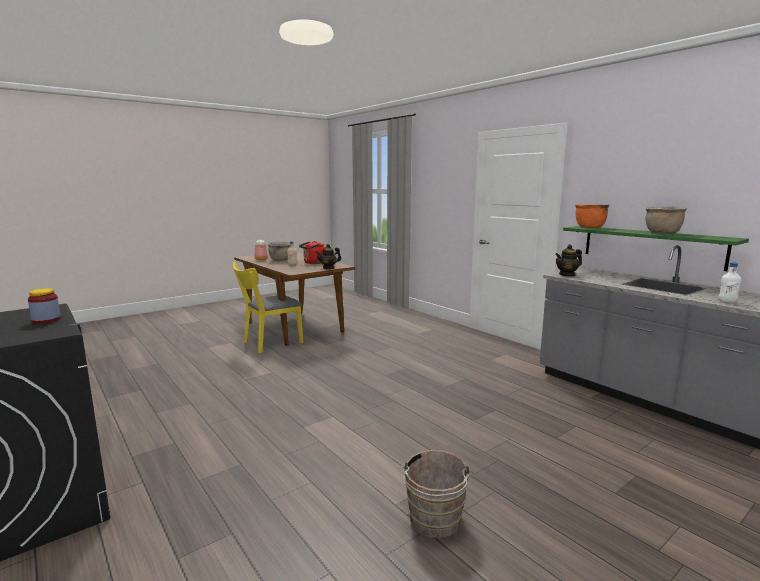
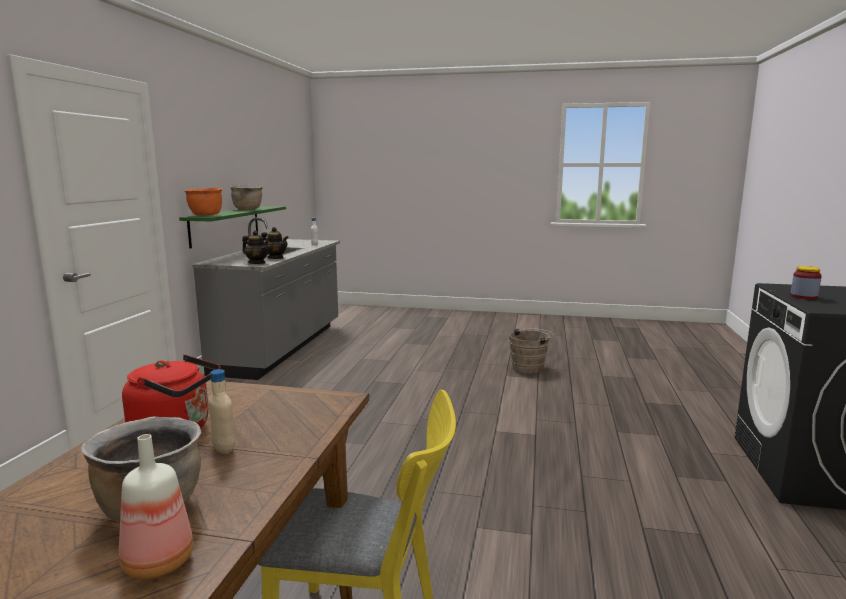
camera: 130 degrees left, 0 degrees up
teapot [316,244,341,269] -> teapot moved to [261,227,289,259]

